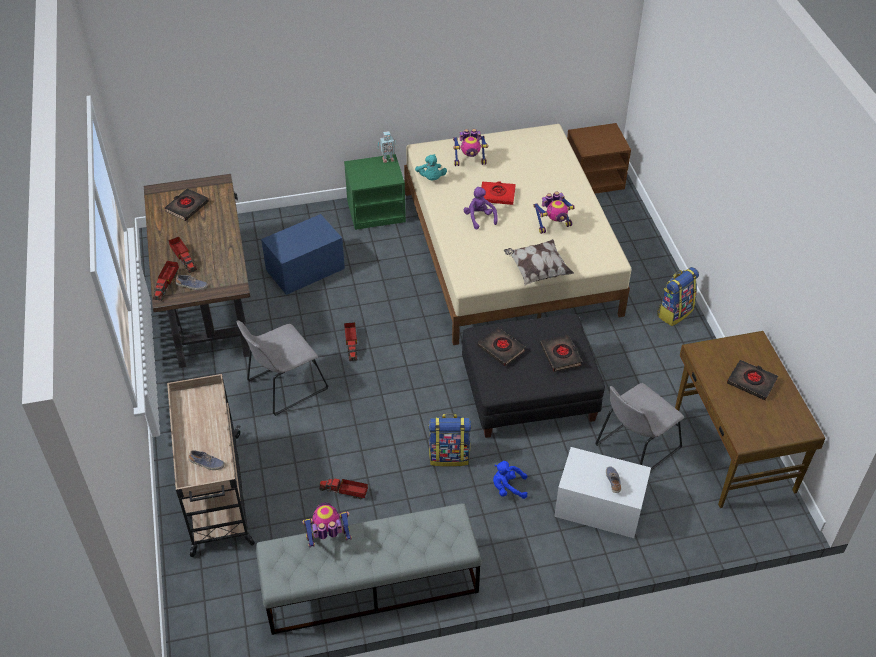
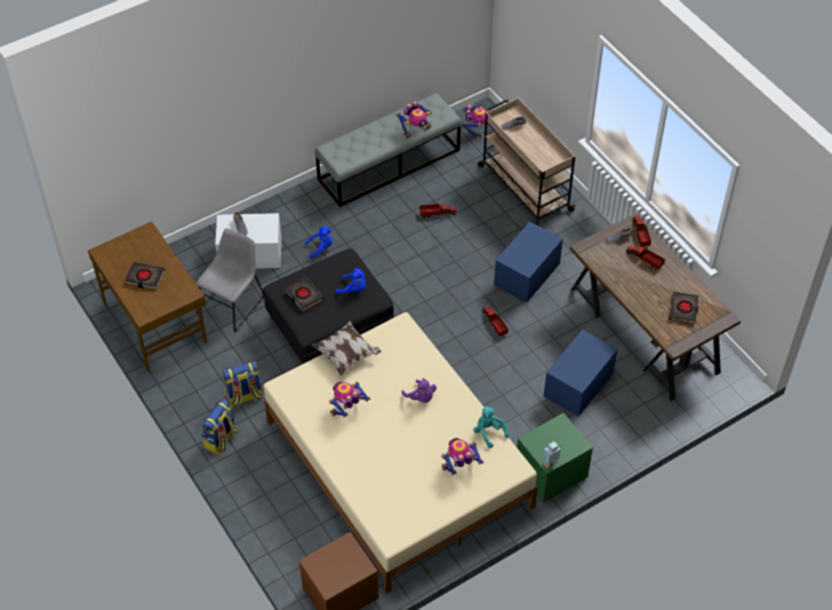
camera: 160 degrees right, 5 degrees up
grey chair [237,321,328,416] -> blue storage box [494,222,563,303]
backpack [428,414,471,467] -> backpack moved to [222,361,263,407]
black book [478,328,526,366] -> blue plush toy [336,268,366,294]
red book [481,181,516,205] -> none
none -> toy robot [462,104,487,140]

